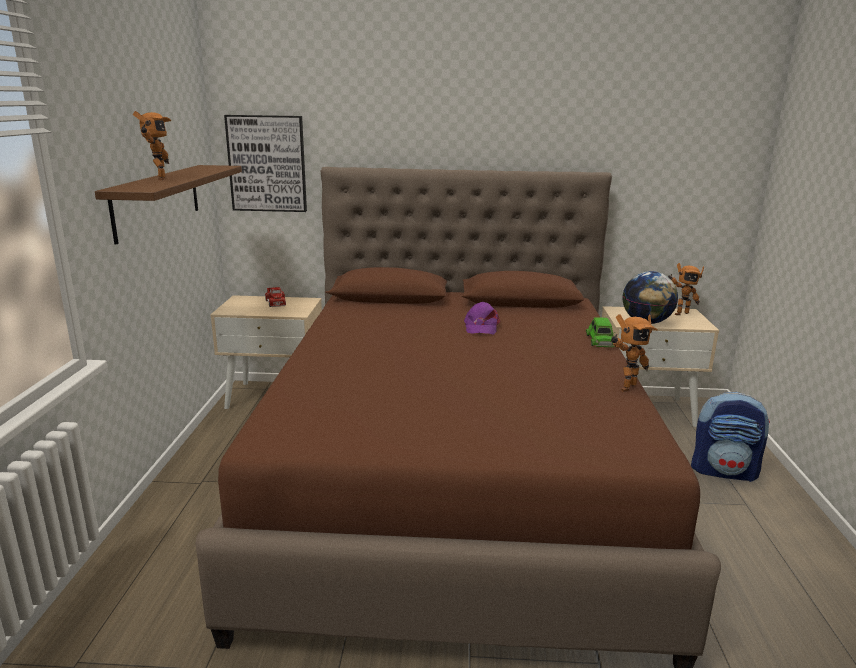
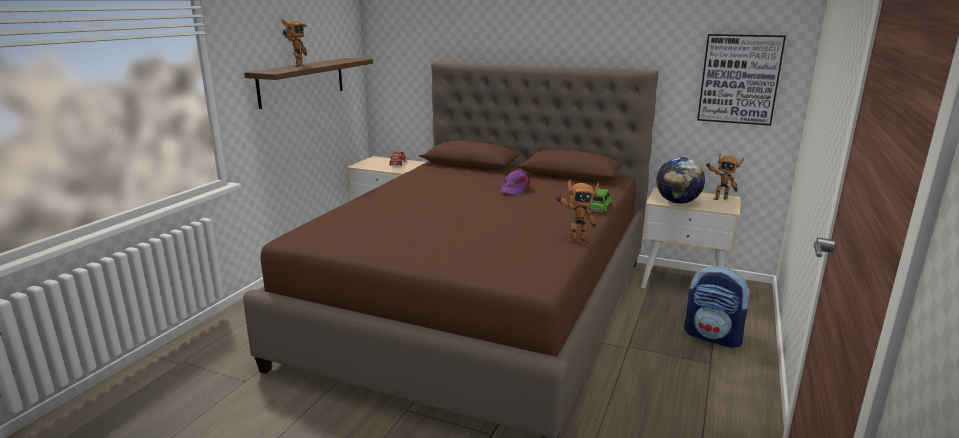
camera: 20 degrees right, 0 degrees up
picture [224,115,307,212] -> picture moved to [697,34,786,126]

